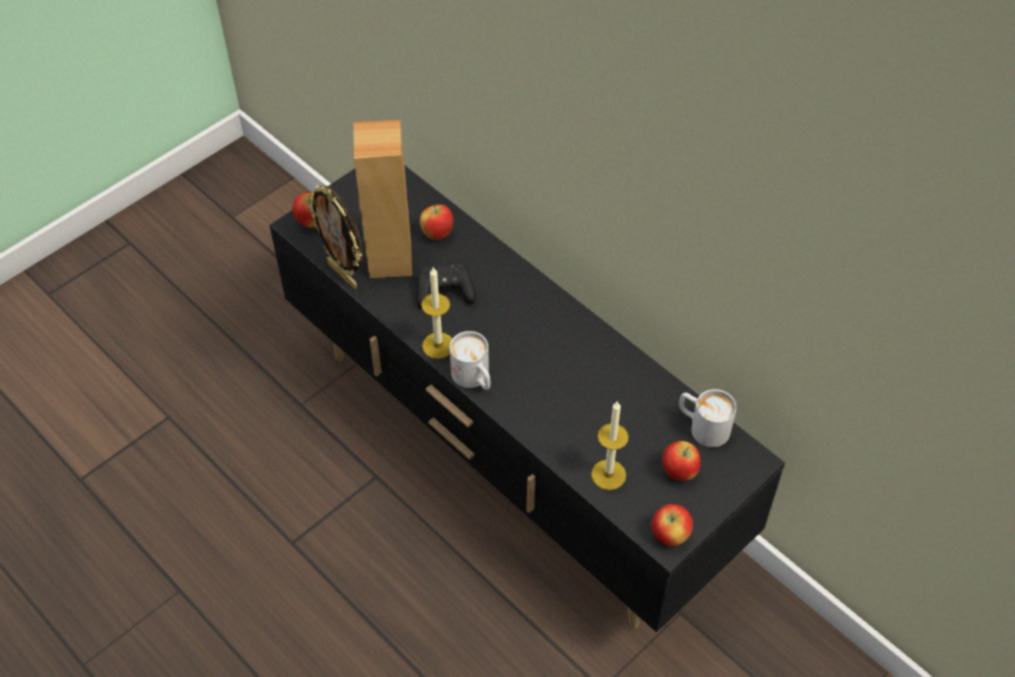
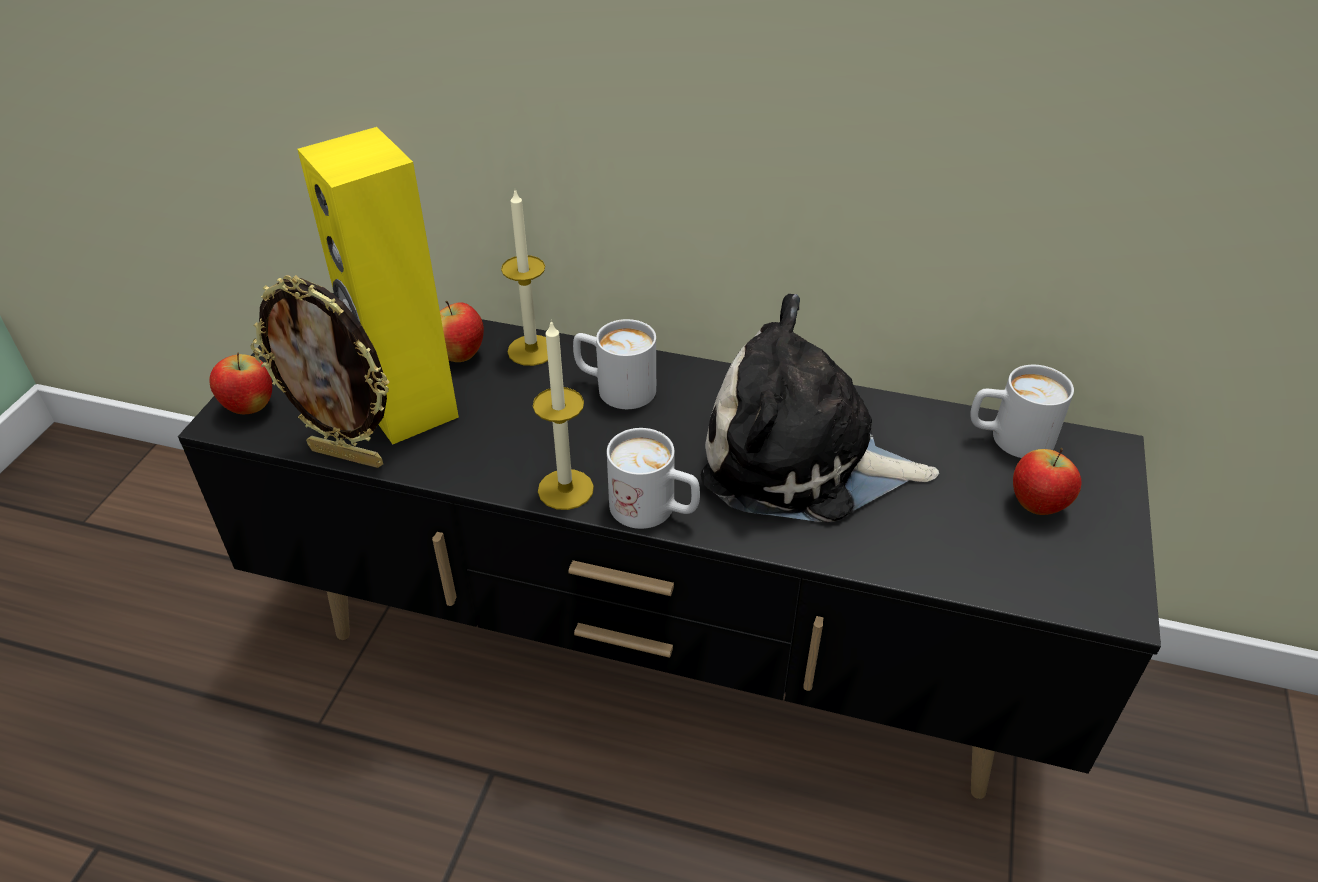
camera: 30 degrees left, 10 degrees down
brown speaker [354,120,412,278] -> yellow speaker [297,127,459,444]
black game controller [417,263,477,309] -> none
candle [591,401,629,490] -> candle moved to [501,190,548,366]
apple [652,504,693,546] -> none
none -> white mug [573,319,656,409]
none -> plush toy [701,294,939,523]

